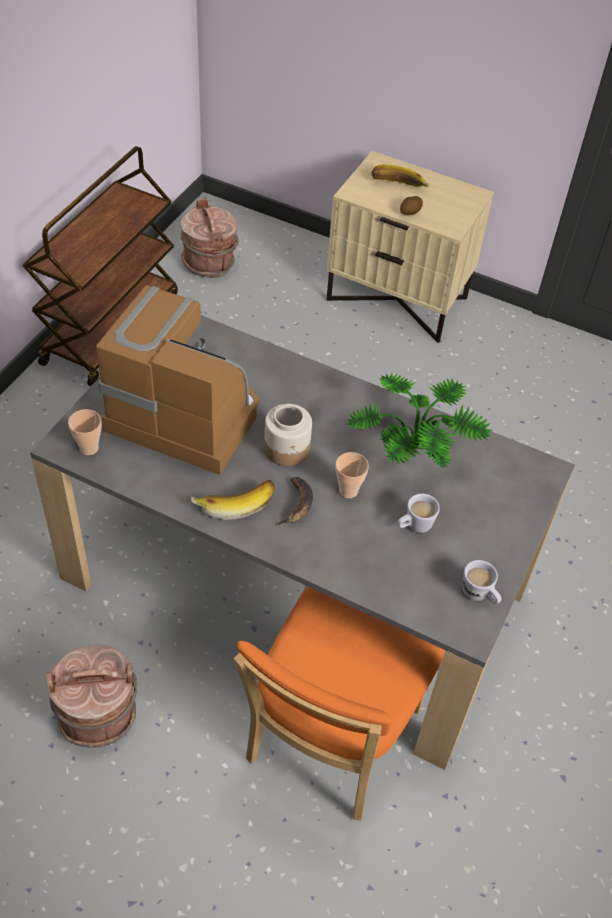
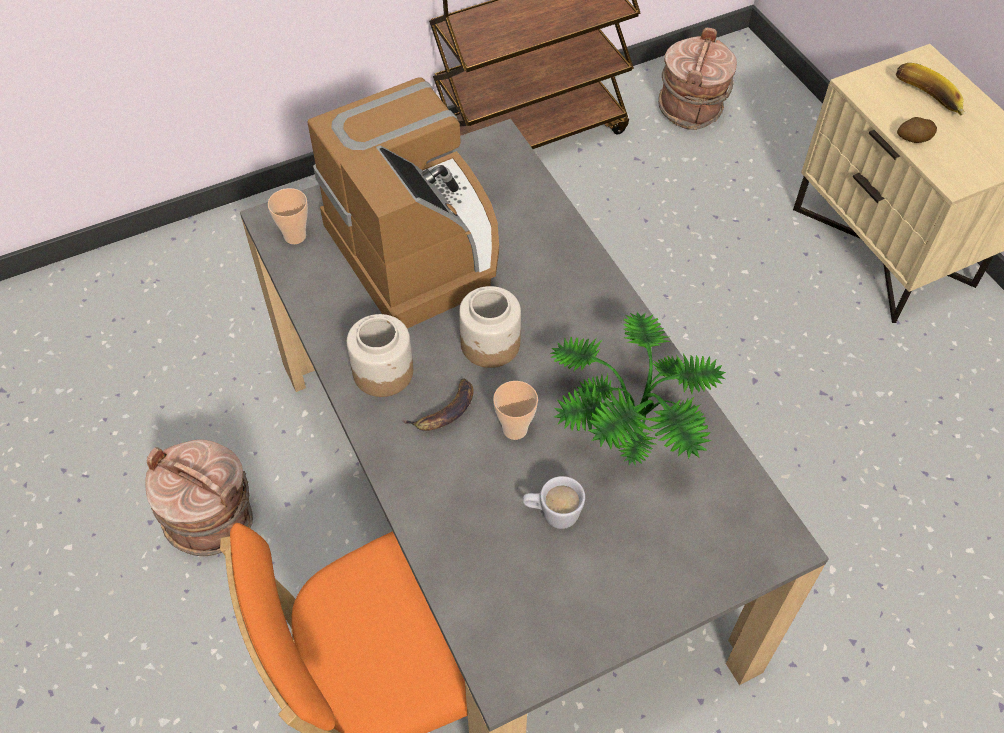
camera: 40 degrees right, 5 degrees up
banana [191,480,275,520] -> jar [347,314,413,397]
white mug [463,560,501,604] -> none

